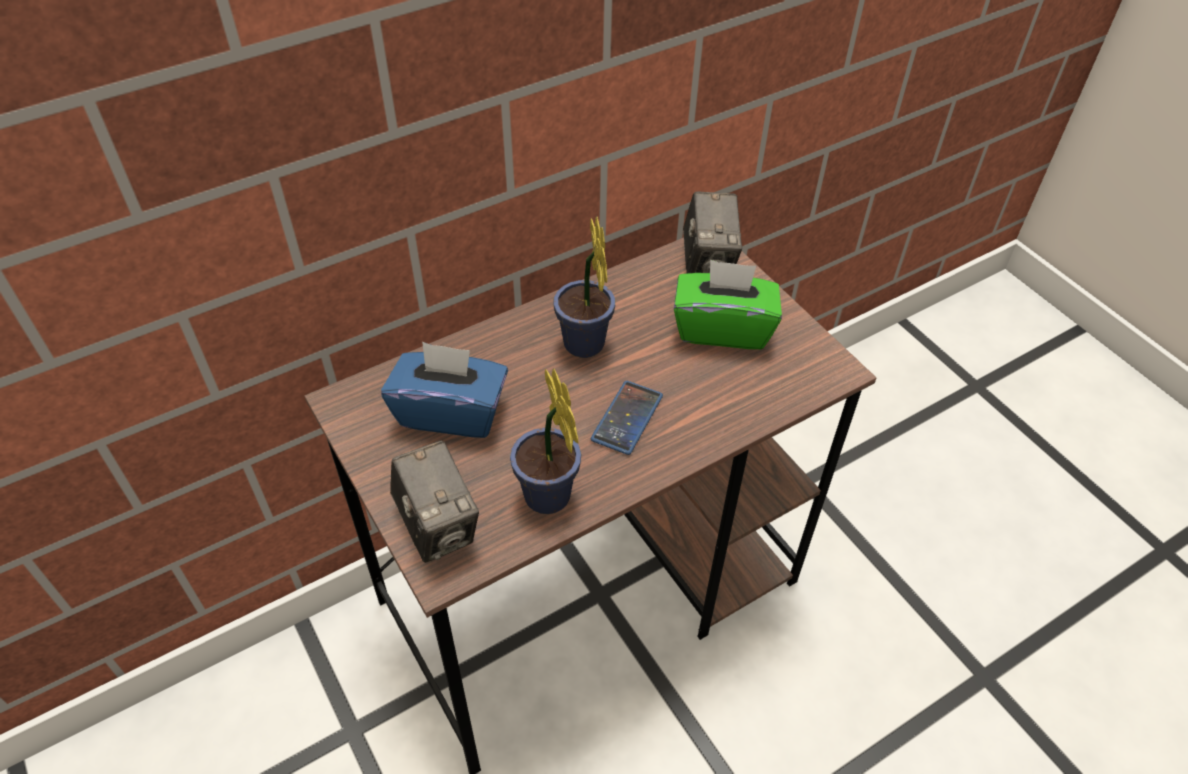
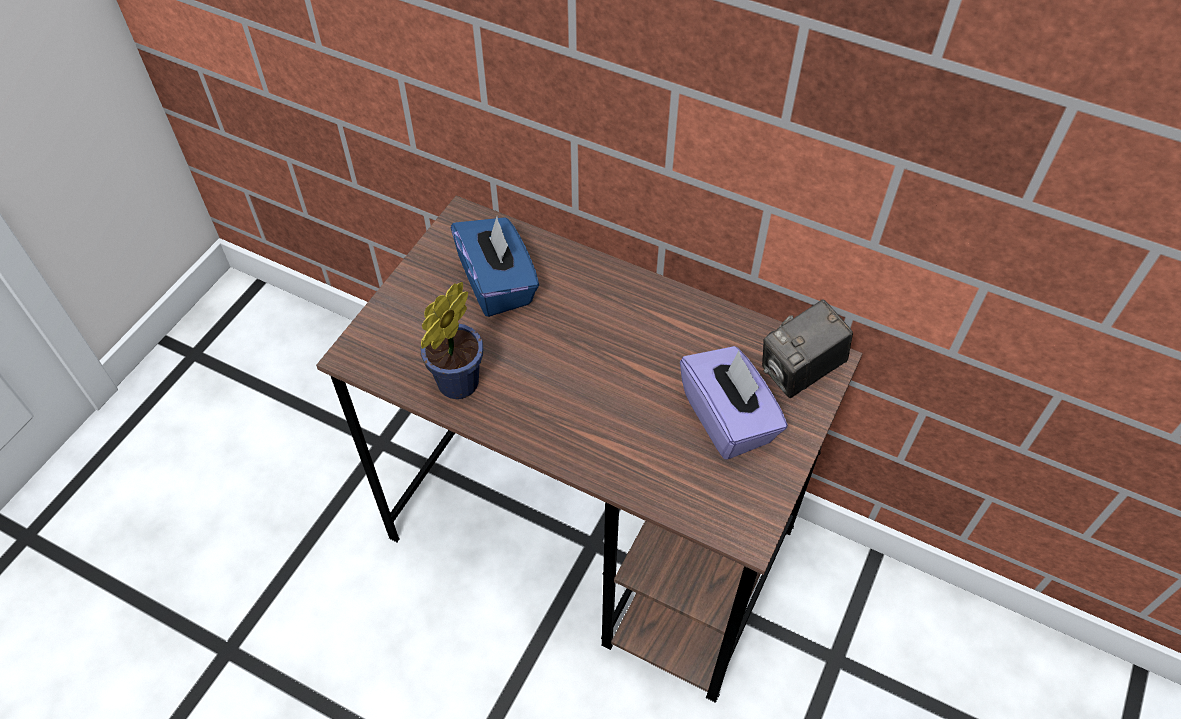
camera: 60 degrees right, 5 degrees up
camera [390,440,479,563] -> none
potted plant [553,216,615,358] -> none
phone [591,381,663,455] -> none
green tissue box [674,260,782,349] -> purple tissue box [680,346,788,460]

